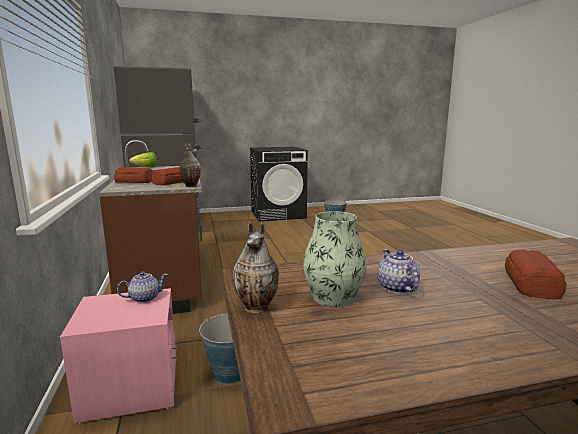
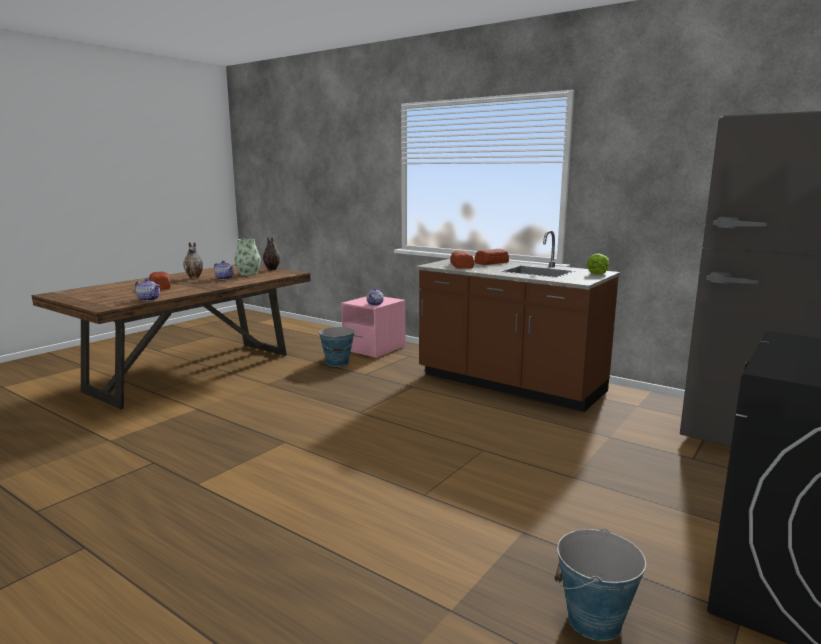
camera: 140 degrees right, 0 degrees up
vase [179,143,201,187] -> vase moved to [183,242,203,279]
none -> teapot [135,278,160,301]

